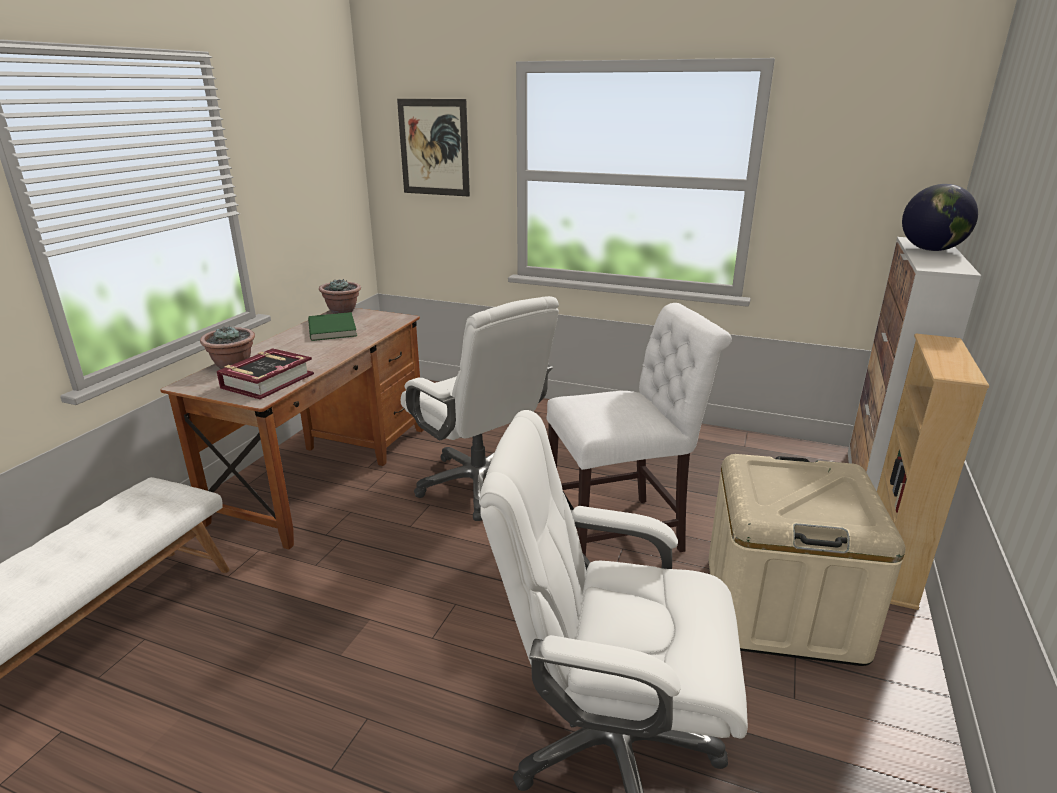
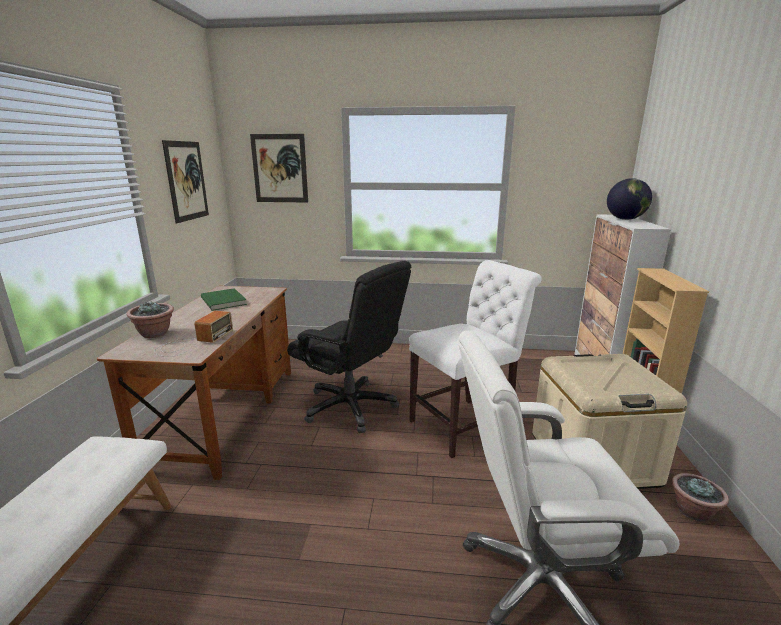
camera: 15 degrees left, 5 degrees down
book [217,348,314,399] -> radio [154,311,233,357]
potted plant [319,279,361,314] -> potted plant moved to [672,473,729,522]
white office chair [401,296,559,521] -> black office chair [287,261,411,433]
none -> picture [162,140,209,223]

